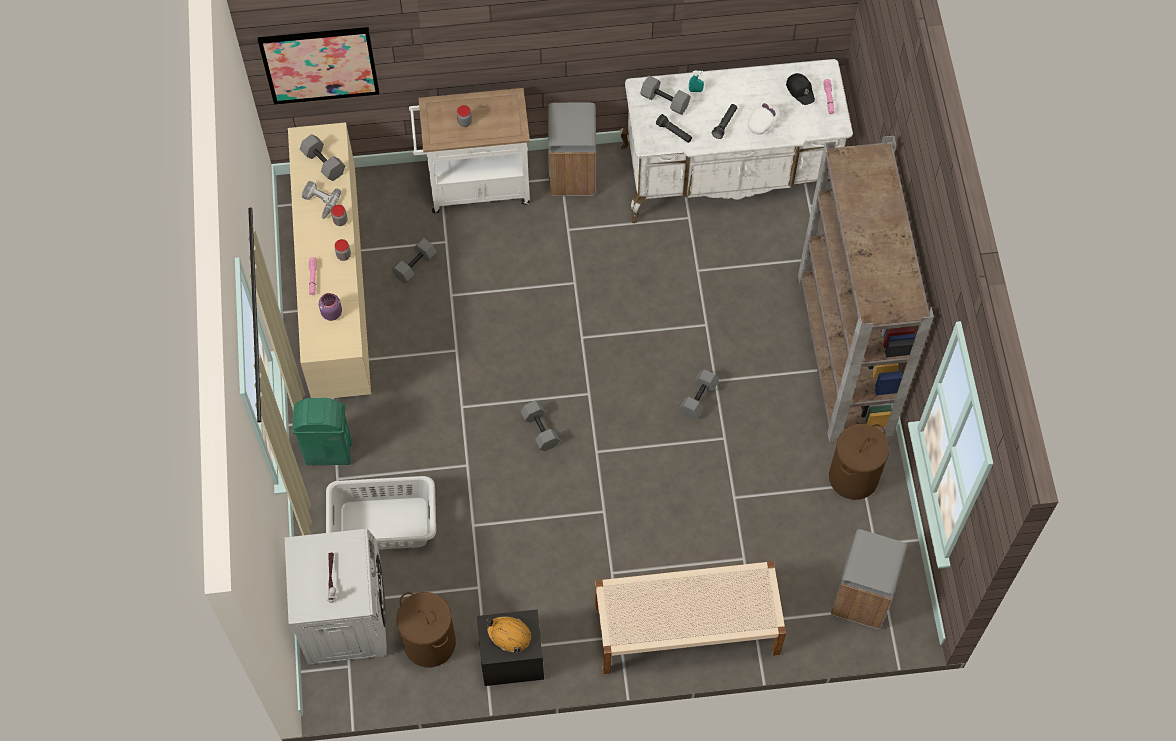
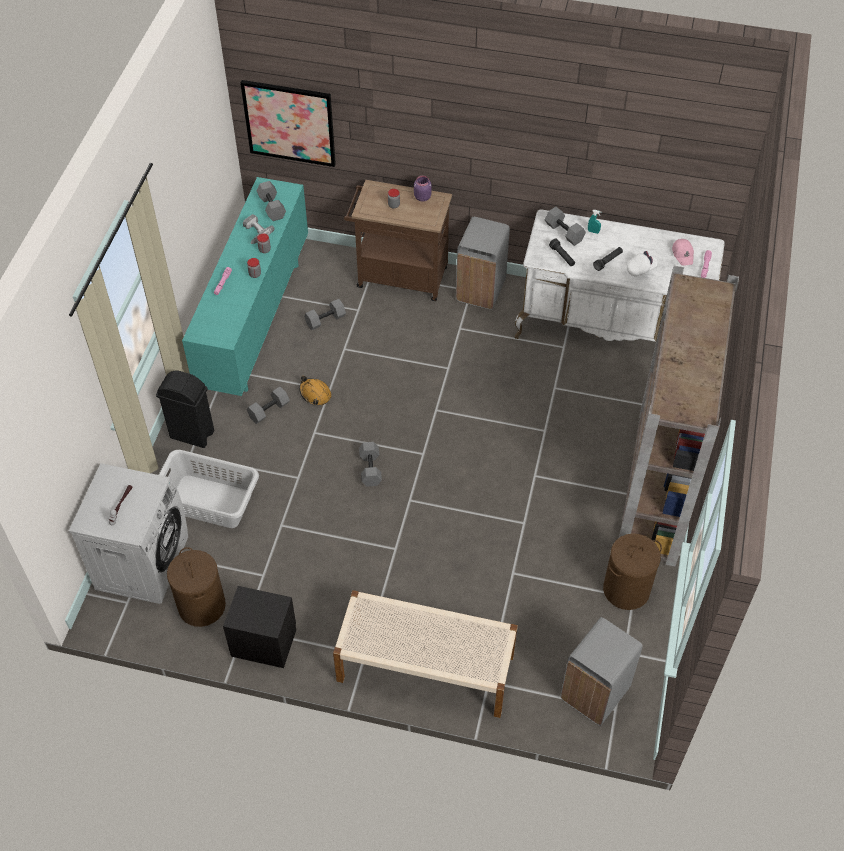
camera: 20 degrees right, 10 degrees down
beige cabinet [288,122,371,398] -> turquoise cabinet [182,177,308,396]
green trash can [292,398,352,465] -> black trash can [156,370,214,448]
purple jar [319,293,342,321] -> purple jar moved to [414,176,431,202]
white cart [409,88,530,213] -> brown cart [344,180,452,301]
orange hard hat [486,616,531,653] -> orange hard hat moved to [299,376,331,405]
grey dumbbell [679,369,719,419] -> grey dumbbell moved to [247,387,290,424]
black cap [786,73,815,105] -> pink cap [672,239,694,266]

